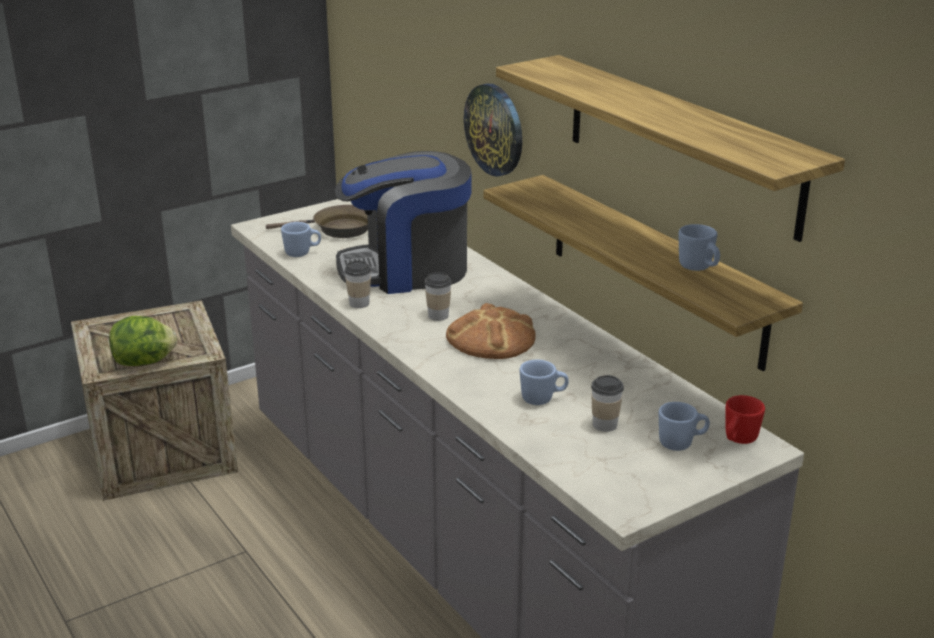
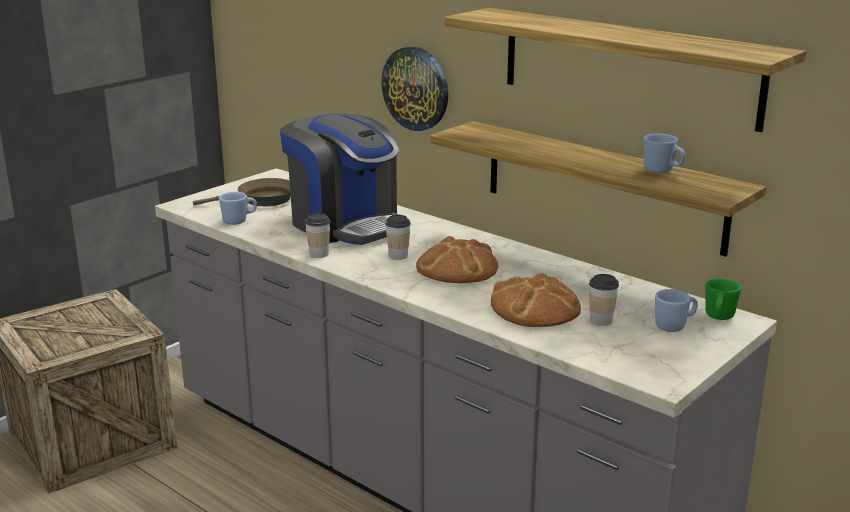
camera: 15 degrees left, 5 degrees down
lettuce [109,316,177,366] -> none
coffee machine [335,151,472,294] -> coffee machine turned 105 degrees counterclockwise [280,113,399,245]
blue mug [520,360,569,405] -> bread [491,273,581,327]
red mug [726,395,765,444] -> green mug [705,278,741,320]

